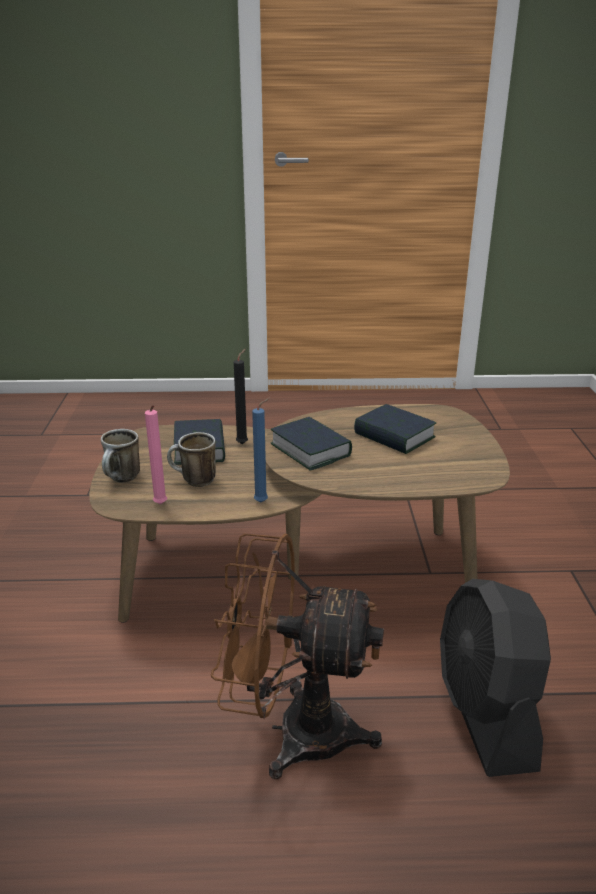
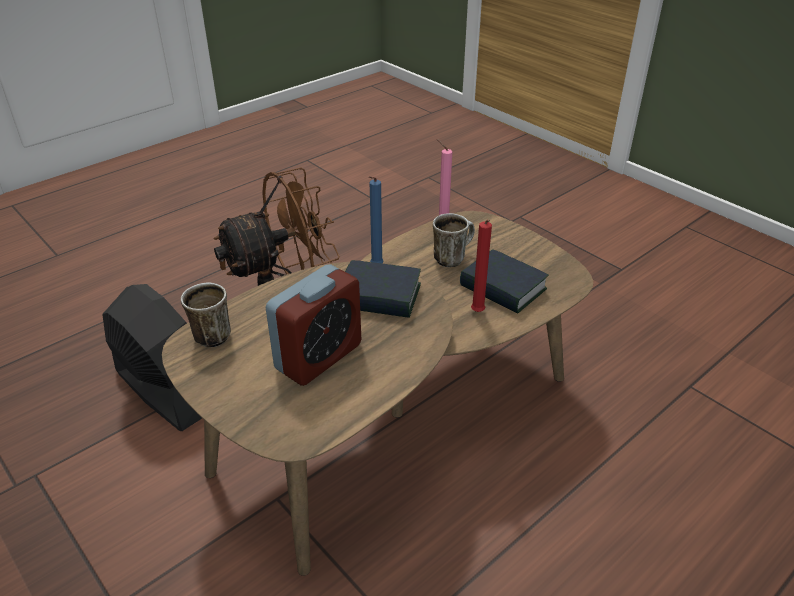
camera: 140 degrees right, 10 degrees up
mug [101,429,140,483] -> mug moved to [181,283,231,347]
black candle [234,349,248,444] -> red candle [471,220,492,312]
book [354,404,436,454] -> alarm clock [266,264,361,386]

